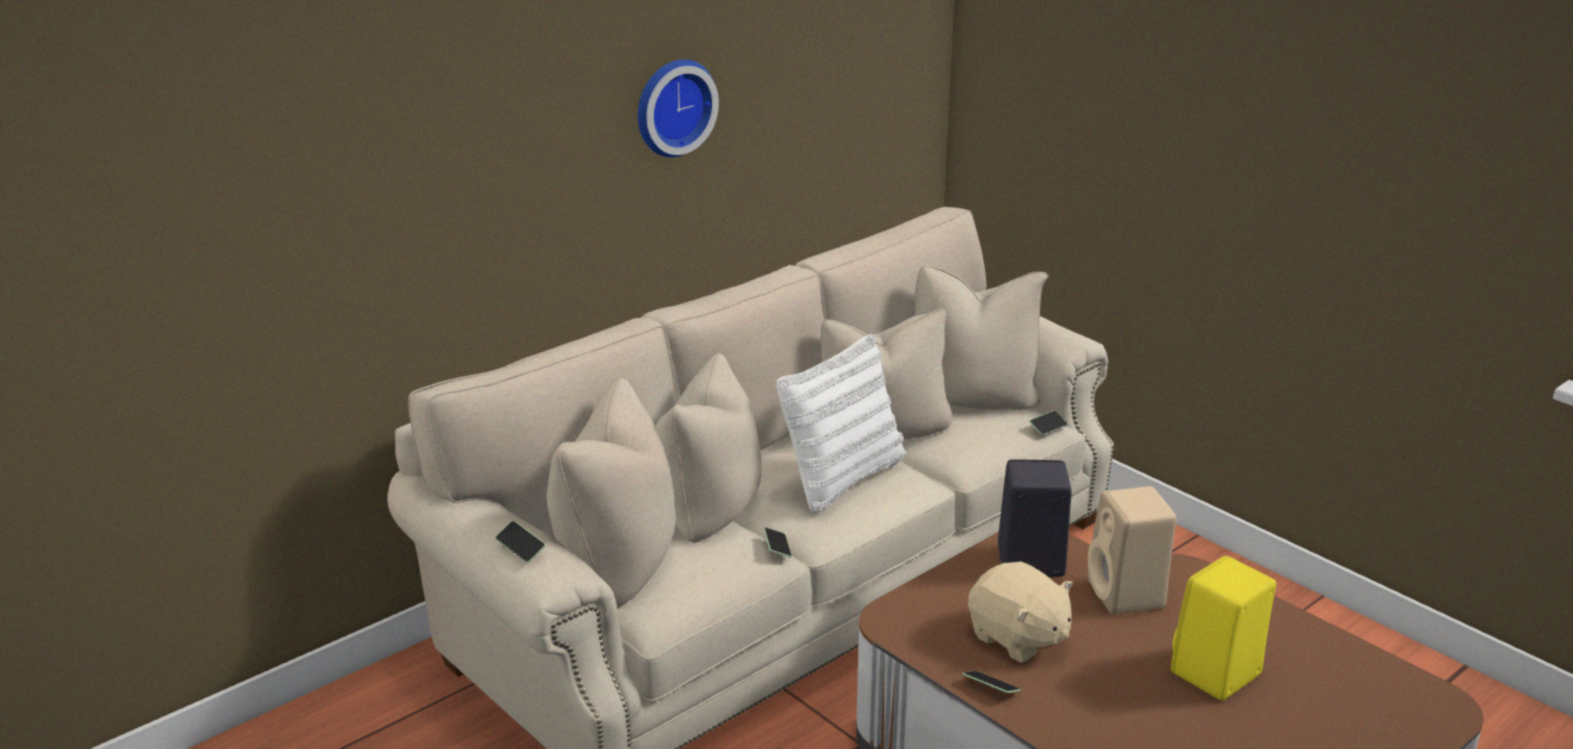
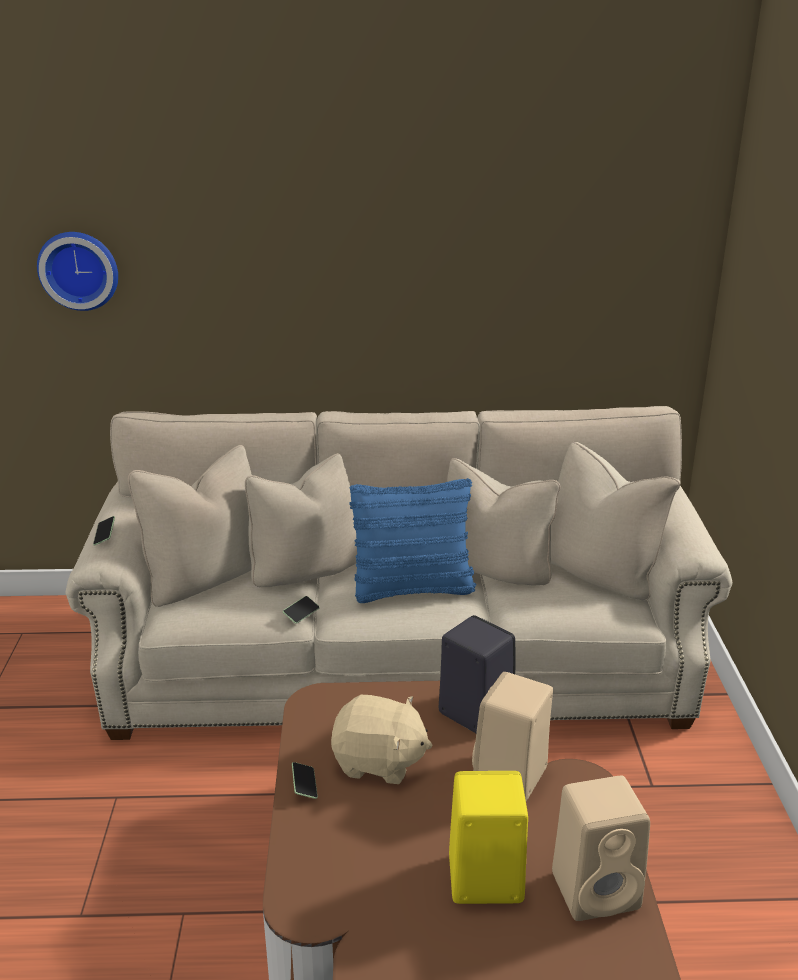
camera: 40 degrees right, 0 degrees up
wall clock [638,60,719,157] -> wall clock moved to [37,232,118,311]
white pillow [776,334,907,513] -> blue pillow [349,478,476,603]
beige plush toy [968,562,1073,663] -> beige plush toy turned 75 degrees counterclockwise [331,695,433,784]
phone [1029,410,1068,435] -> none
none -> beige speaker [552,776,650,921]

